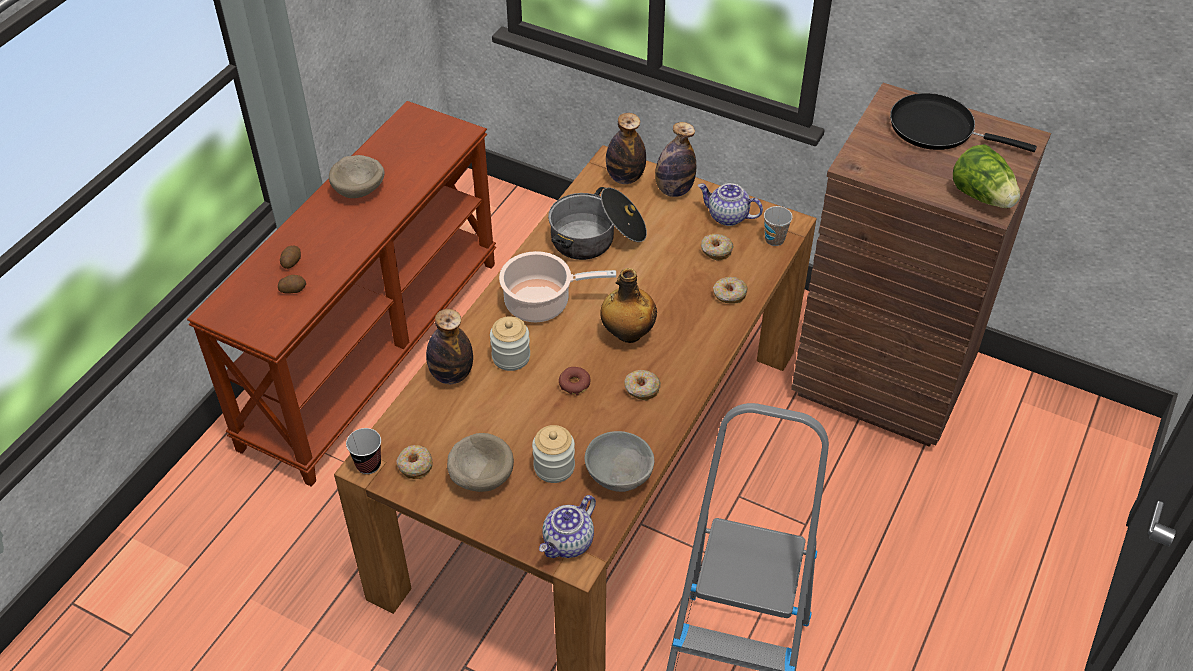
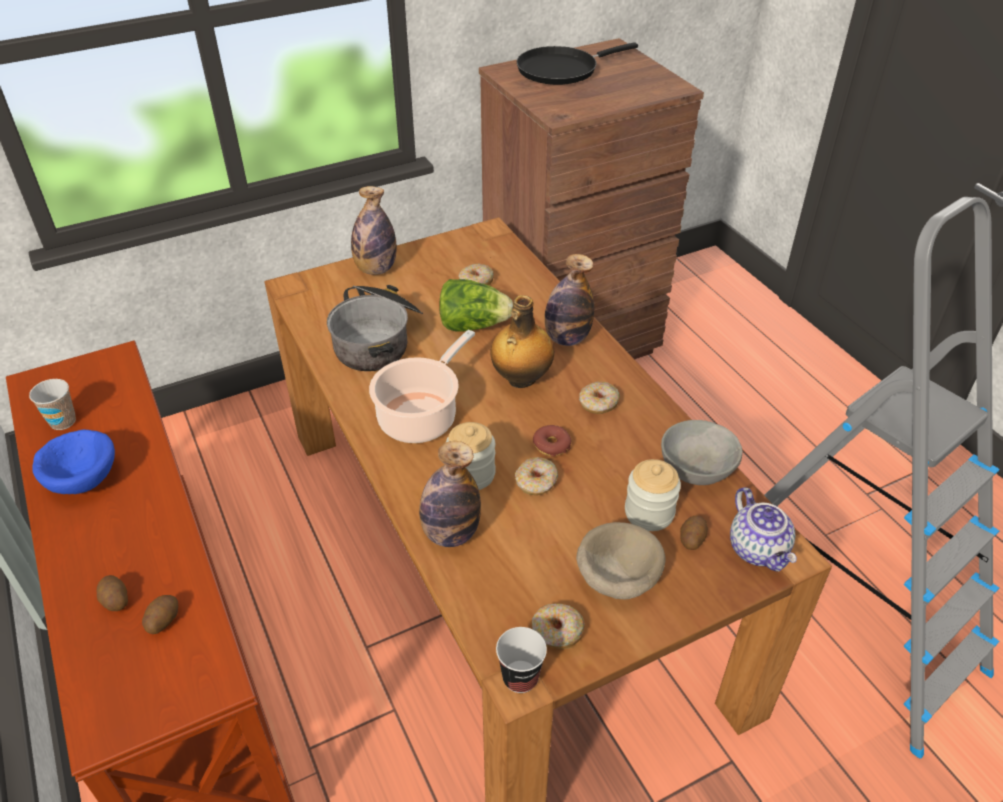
camera: 55 degrees left, 5 degrees down
beige bowl [329,155,385,198] -> blue bowl [32,429,115,494]
bottle [606,113,646,184] -> bottle moved to [544,254,594,346]
teapot [698,183,763,226] -> none
donut [713,277,748,304] -> donut moved to [515,457,558,495]
cup [764,206,793,246] -> cup moved to [29,379,76,430]
lettuce [953,144,1020,208] -> lettuce moved to [439,279,513,332]
none -> potato [680,516,708,550]

